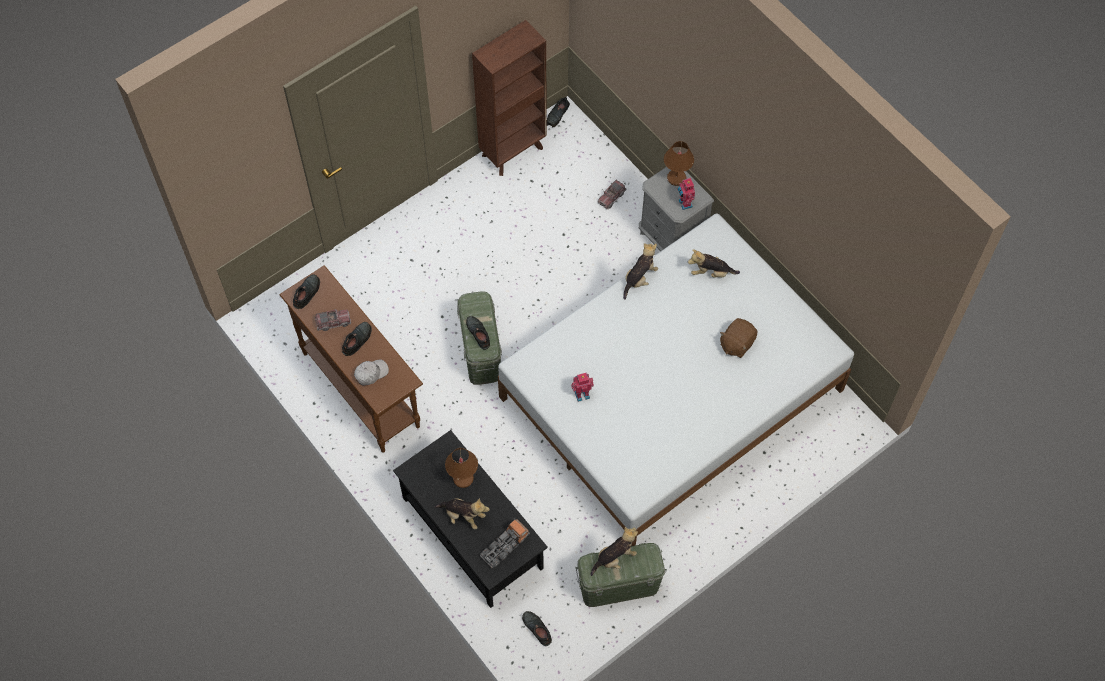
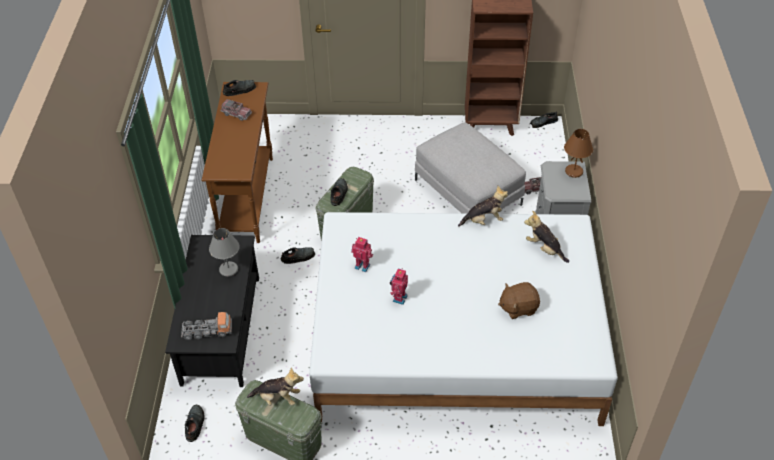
camera: 40 degrees right, 15 degrees down
black shoe [342,322,372,356] -> black shoe moved to [281,247,315,264]
white cap [354,360,389,386] -> none
plush toy [434,498,490,529] -> none
brown table lamp [445,448,478,488] -> grey table lamp [209,228,240,277]
toy robot [677,178,695,210] -> toy robot moved to [390,268,408,305]
none -> grey ottoman [415,122,526,214]

